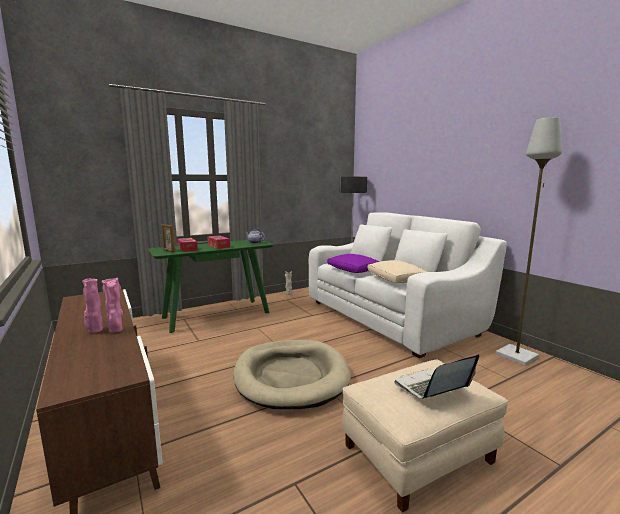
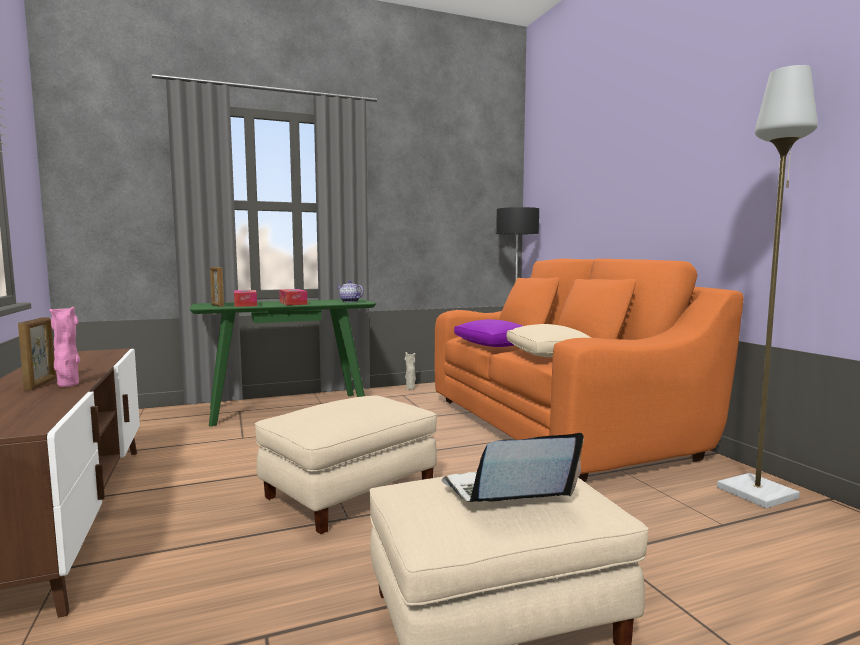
camera: 10 degrees right, 5 degrees down
pink vase [82,279,103,333] -> picture frame [18,317,56,390]
beige dog bed [233,340,351,409] -> beige ottoman [255,395,437,534]
white sofa [309,213,507,358] -> orange sofa [435,258,744,482]

